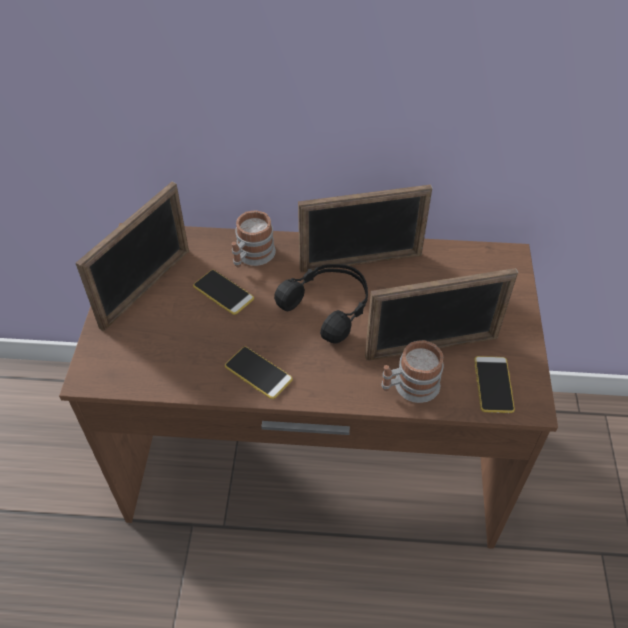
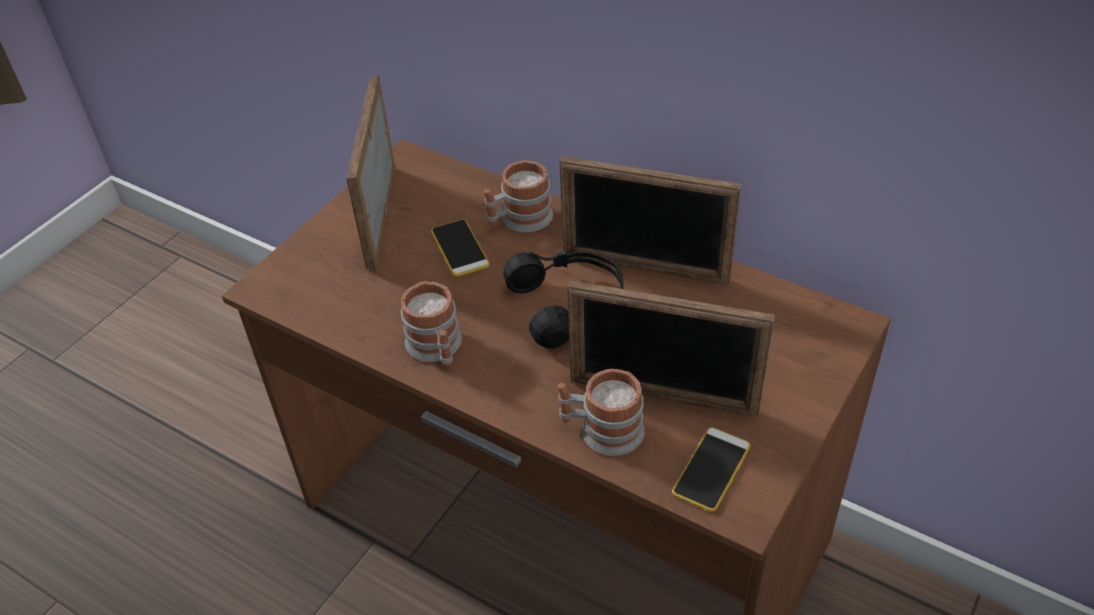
camera: 30 degrees right, 5 degrees down
picture frame [76,181,189,331] -> picture frame turned 120 degrees clockwise [346,76,395,272]
phone [225,347,293,399] -> mug [401,281,462,367]

